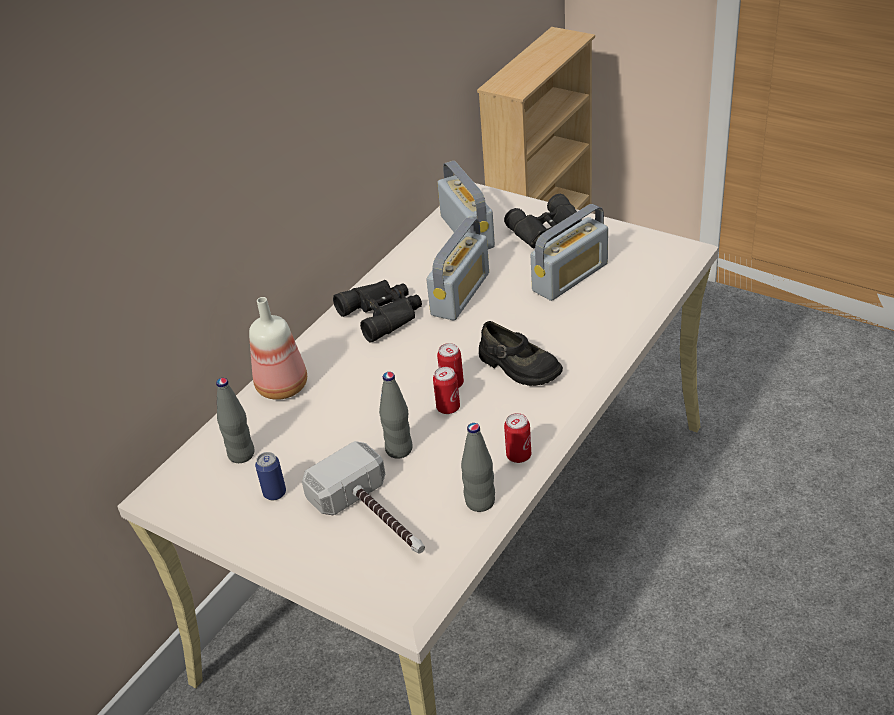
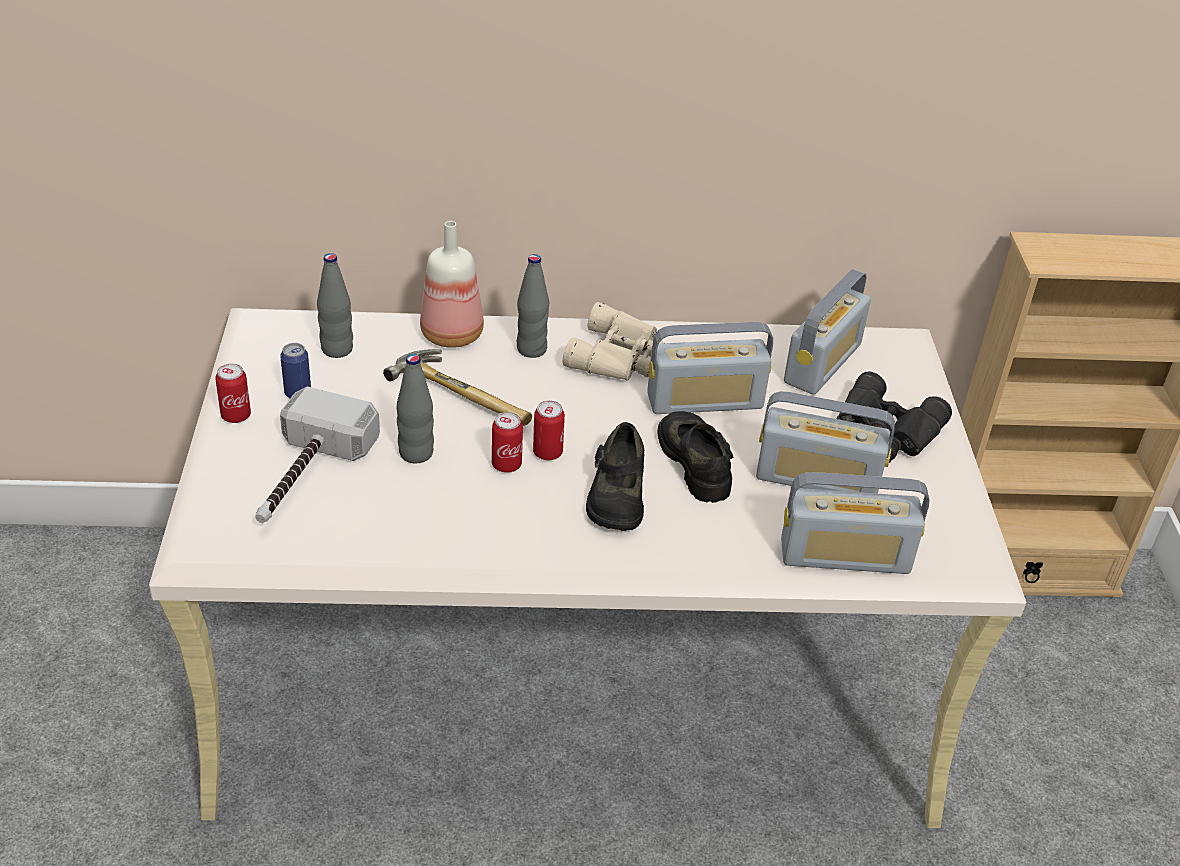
camera: 50 degrees right, 0 degrees up
black binoculars [333,280,422,343] -> beige binoculars [563,302,664,381]
grey bottle [461,423,495,512] -> grey bottle moved to [517,254,549,358]
can [504,413,531,463] -> can moved to [215,364,251,423]
none -> hammer [383,349,532,426]
none -> black shoe [657,411,733,503]
none -> radio [781,472,929,574]

